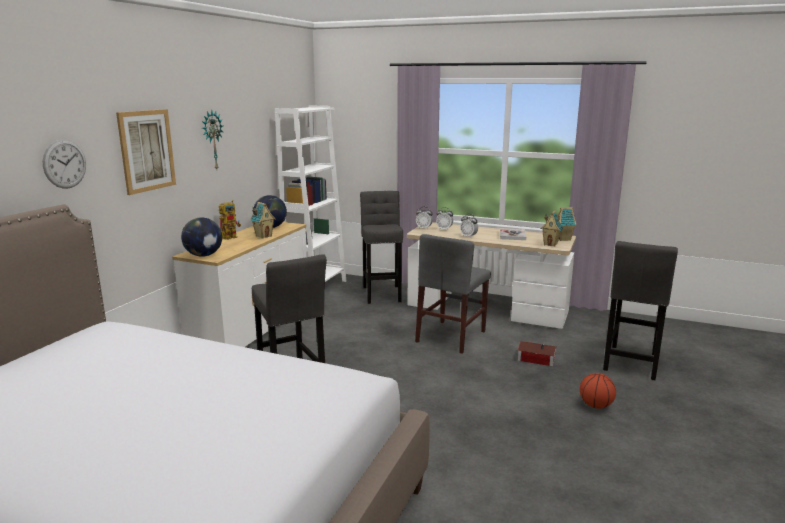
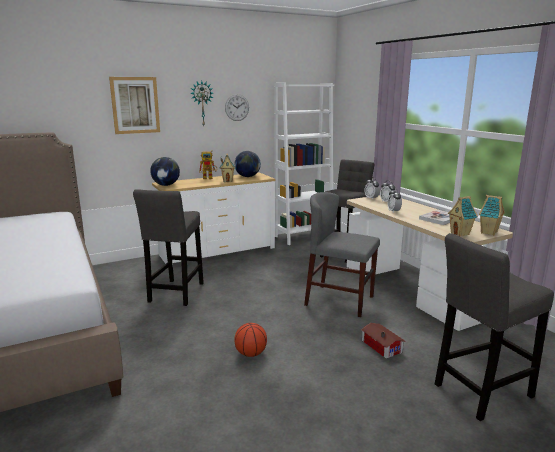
camera: 40 degrees right, 0 degrees up
wall clock [43,140,86,189] -> wall clock moved to [225,94,249,121]
grey chair [415,234,491,354] -> grey chair turned 45 degrees clockwise [304,192,380,317]
basketball [580,373,616,409] -> basketball moved to [234,323,267,357]

